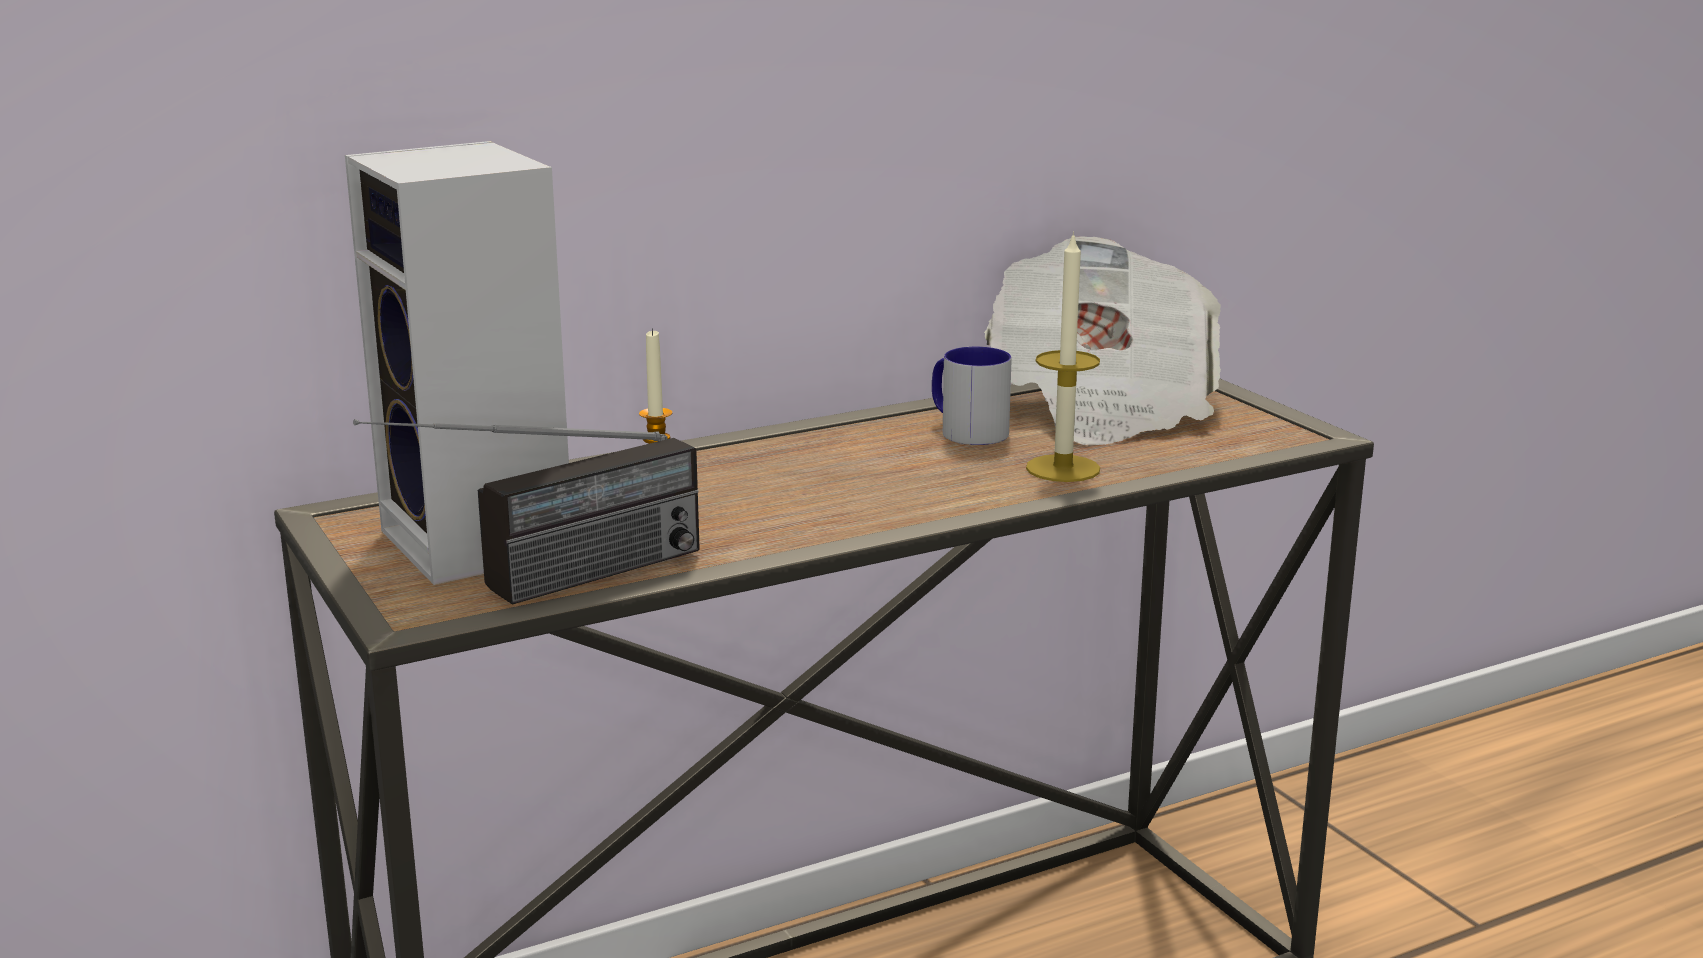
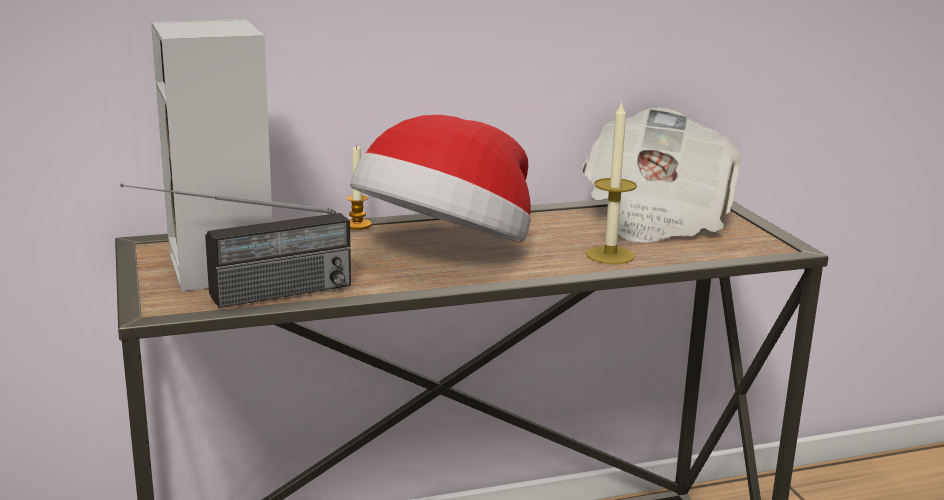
camera: 10 degrees right, 0 degrees up
mug [932,347,1012,445] -> none
none -> hat [350,115,531,242]

